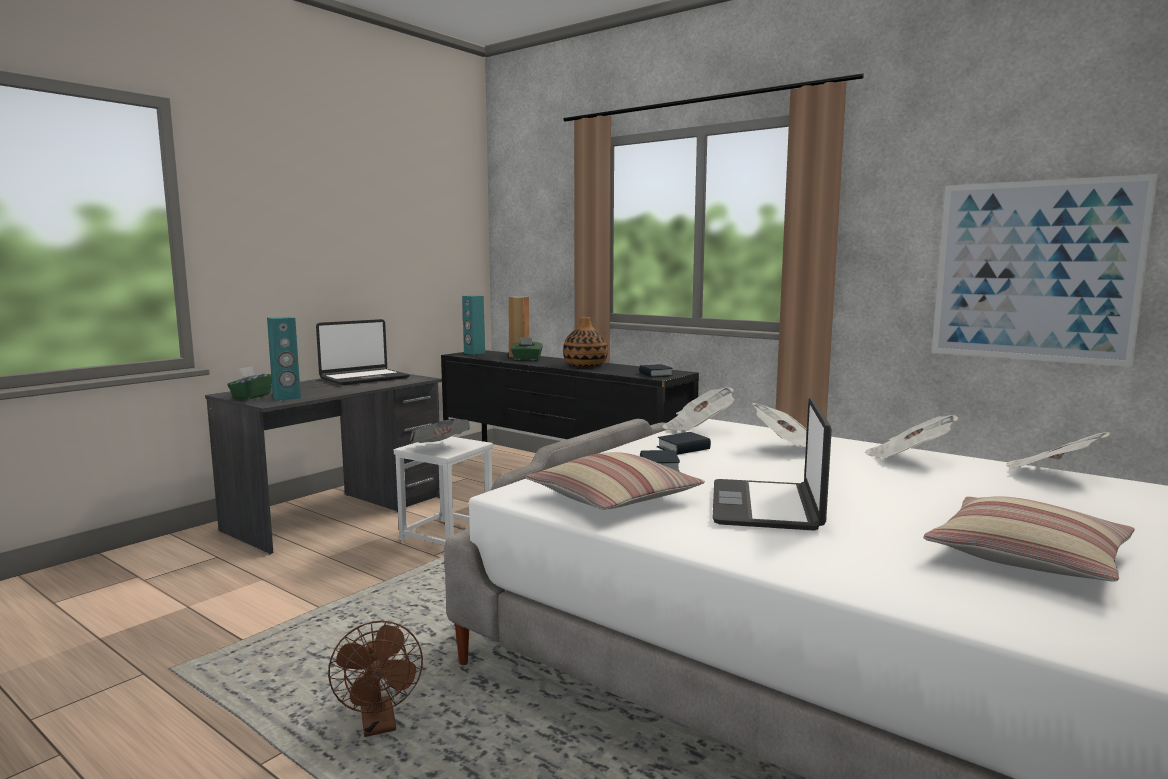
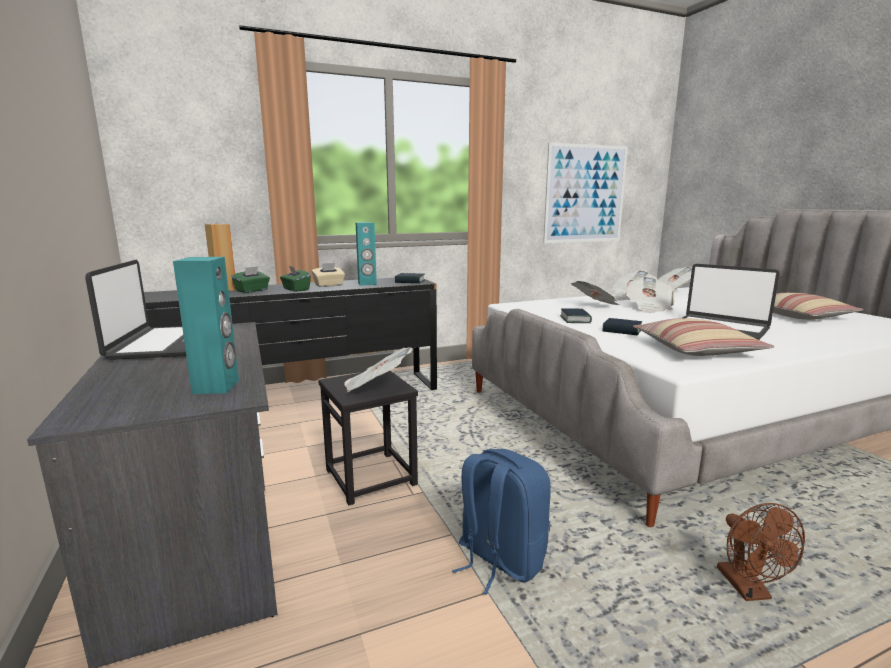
camera: 60 degrees left, 5 degrees up
green tissue box [227,366,272,399] -> green tissue box moved to [280,266,311,292]
brown fan [328,621,423,737] -> brown fan turned 75 degrees clockwise [717,503,805,601]
white stool [394,436,493,545] -> black stool [318,371,418,505]
turquoise speaker [462,295,485,355] -> turquoise speaker moved to [355,222,377,286]
vase [563,317,608,367] -> beige tissue box [311,263,345,287]
newspaper [663,387,734,431] -> newspaper moved to [625,277,675,313]
none -> blue backpack [452,449,551,595]

